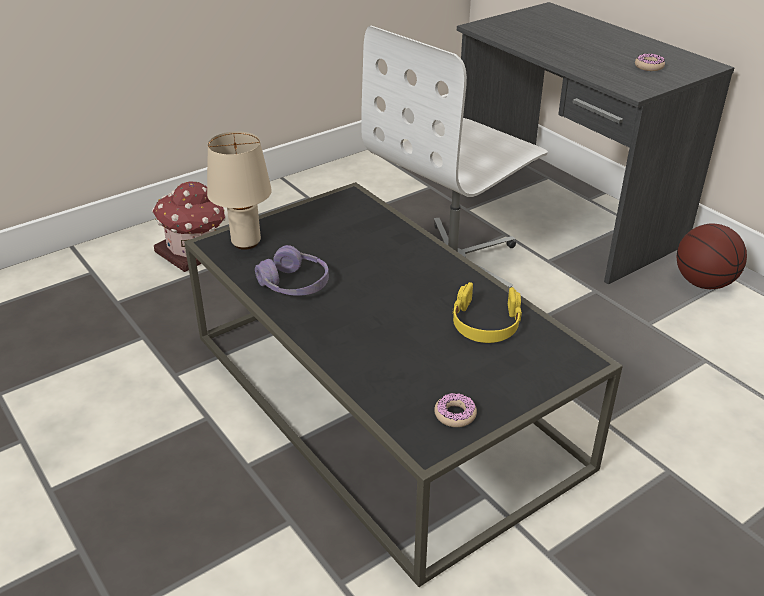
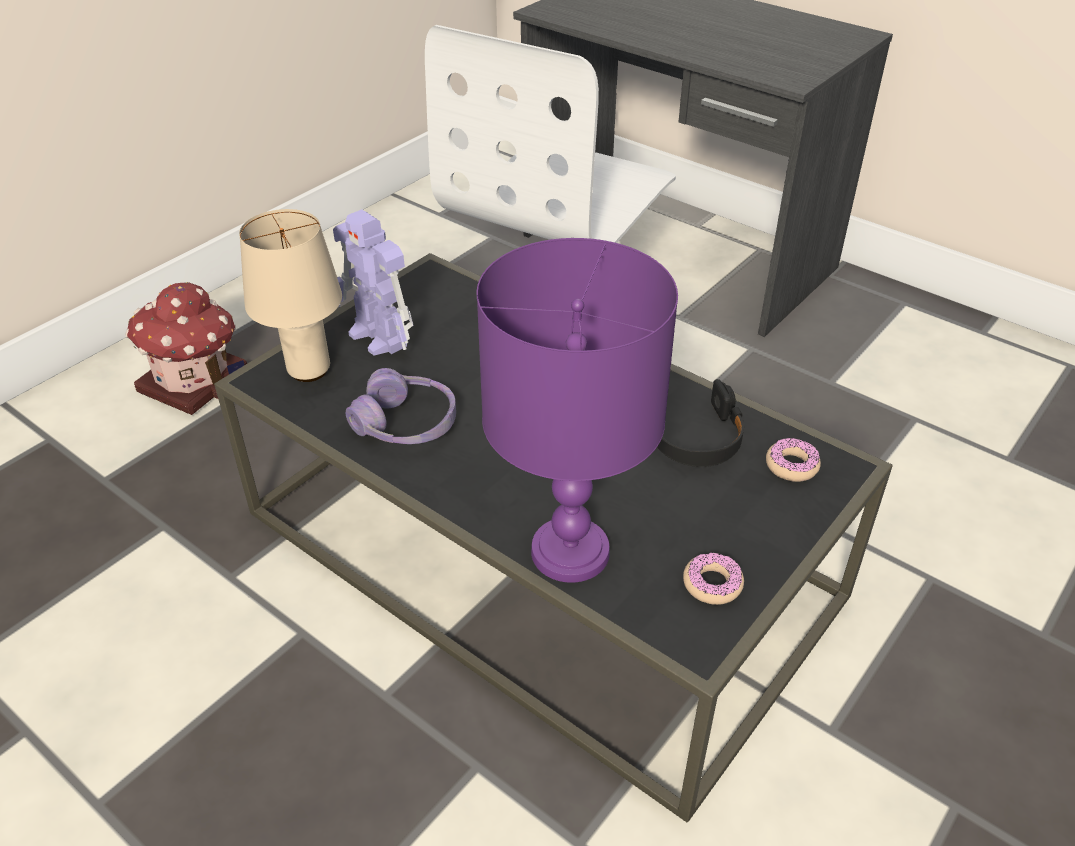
camera: 15 degrees left, 5 degrees up
yellow headphones [452,282,522,343] -> black headphones [657,379,744,467]
donut [635,53,665,71] -> donut moved to [766,437,821,482]
basketball [676,224,747,289] -> none
none -> toy robot [333,210,413,356]
none -> purple table lamp [476,238,678,583]

